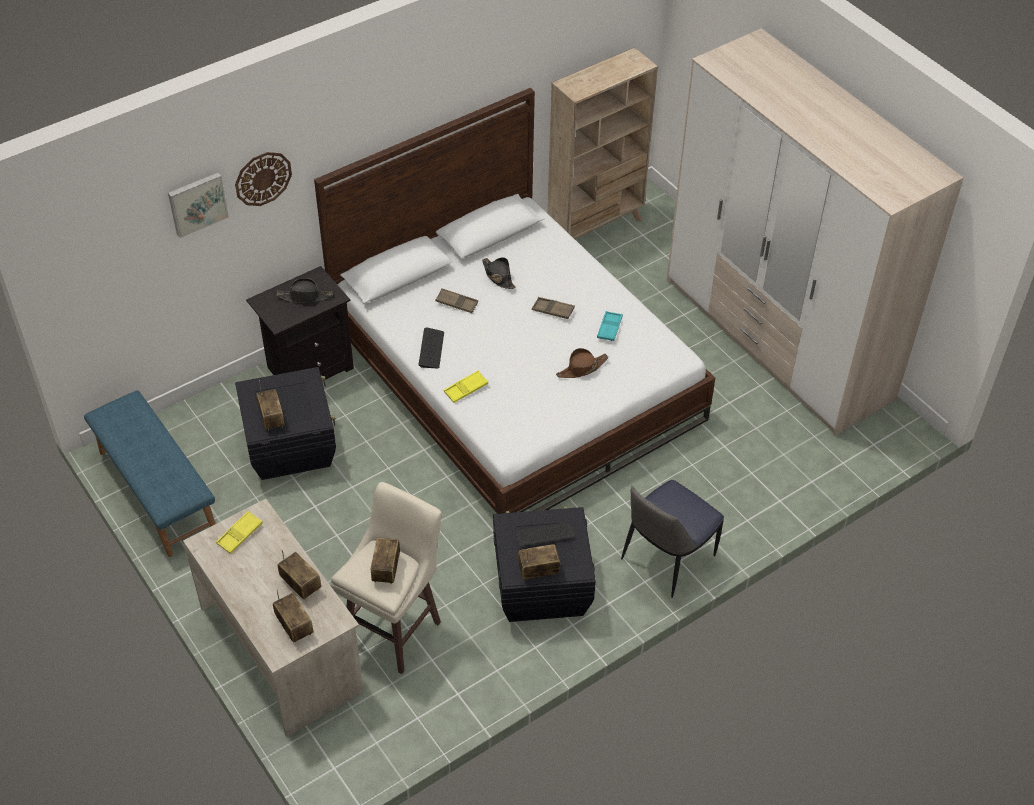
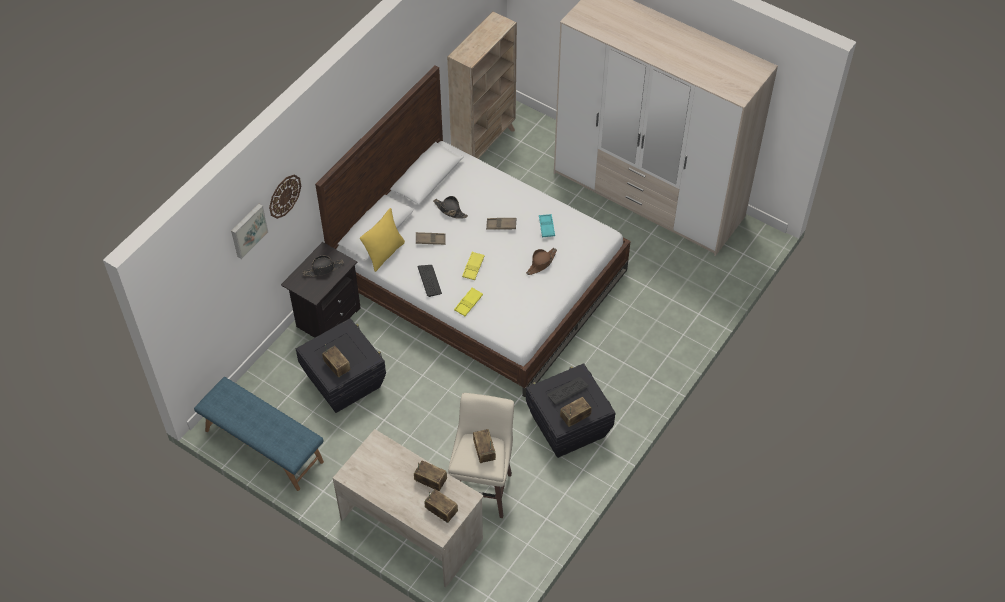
camera: 20 degrees left, 5 degrees up
yellow tray [216,511,263,554] -> yellow tray moved to [462,252,485,280]
chair [621,480,724,598] -> none
none -> yellow pillow [360,208,405,272]

